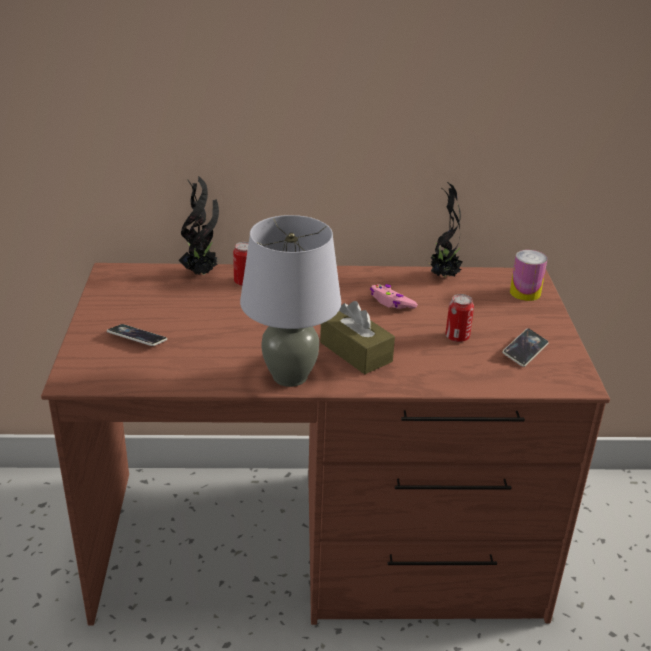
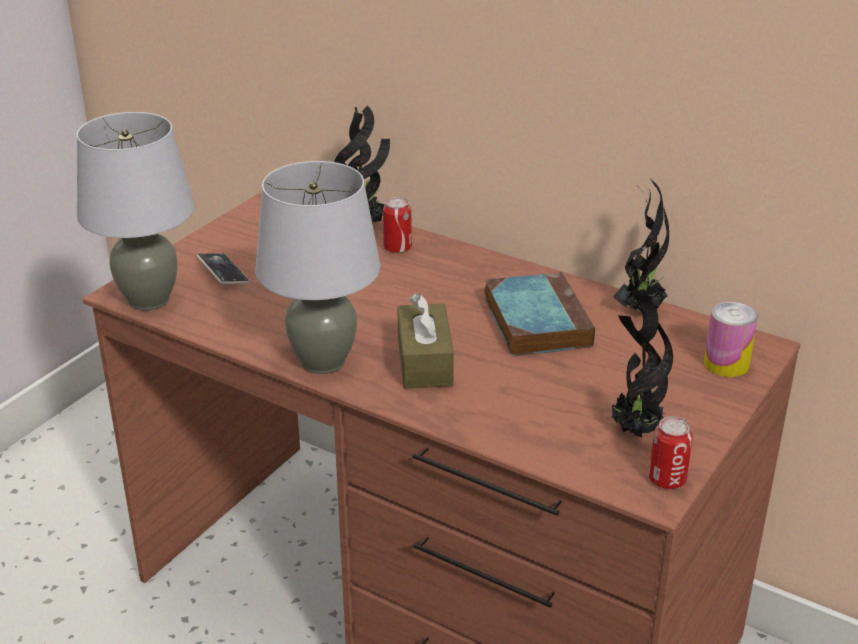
camera: 35 degrees right, 0 degrees up
pink game controller [370,284,418,309] -> book [485,272,595,357]
can [446,294,474,342] -> can moved to [649,416,693,489]
phone [502,328,549,367] -> potted plant [607,292,673,437]
none -> grey table lamp [76,112,194,311]

